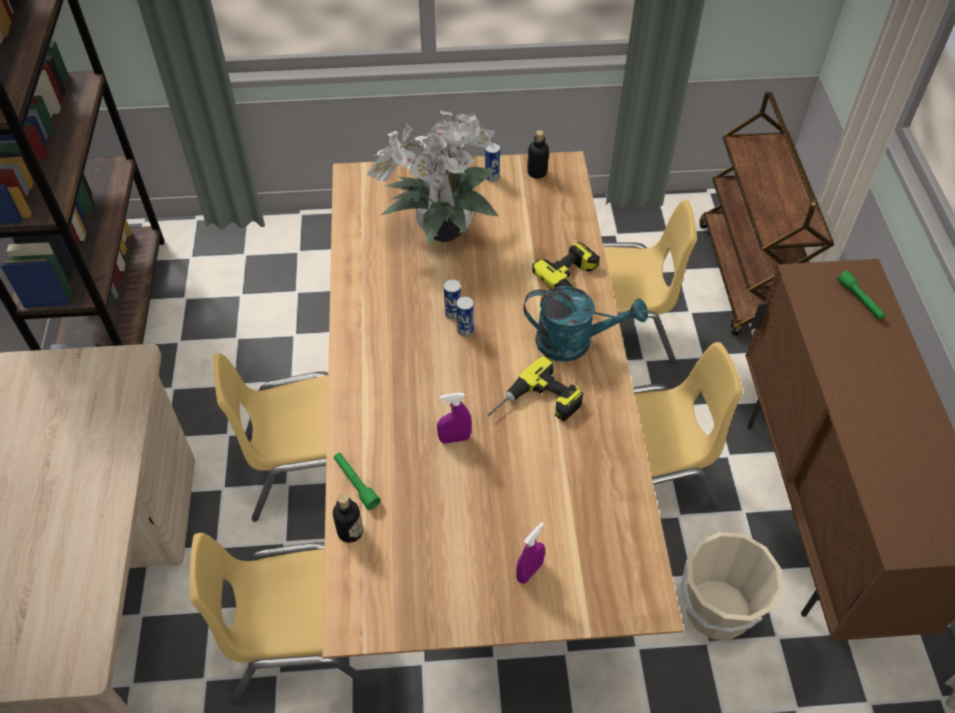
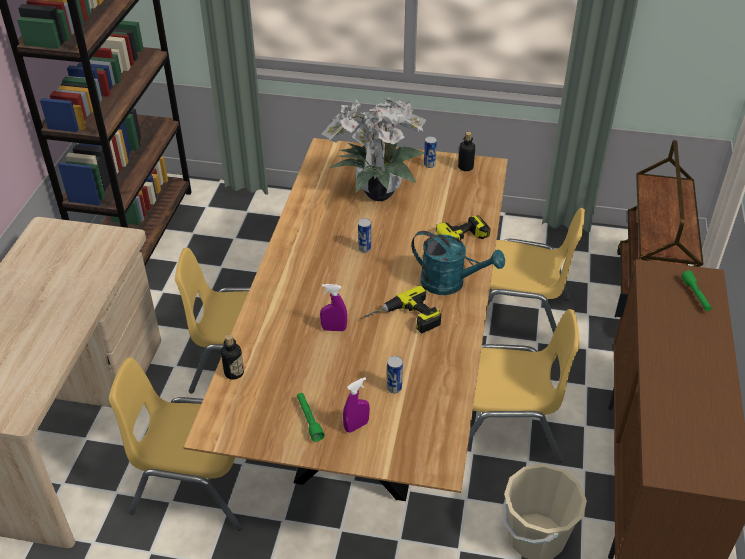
camera: 15 degrees right, 10 degrees down
green flashlight [334,453,381,510] -> green flashlight moved to [297,393,325,442]
can [456,296,474,337] -> can moved to [387,356,403,393]

